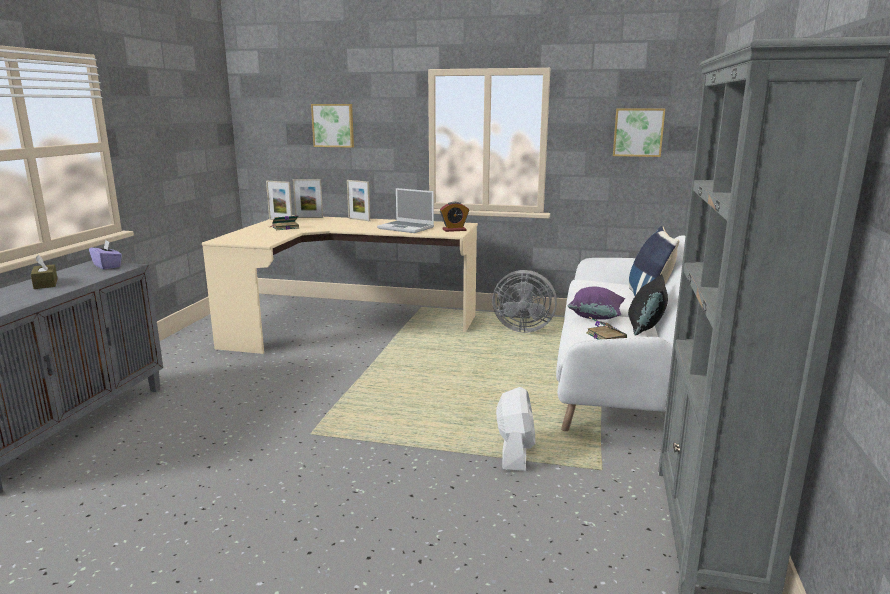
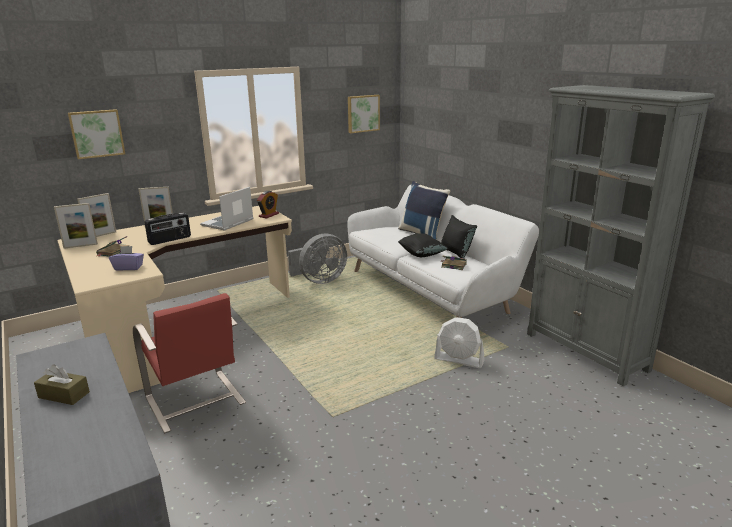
camera: 45 degrees left, 5 degrees up
purple tissue box [89,240,122,270] -> purple tissue box moved to [109,246,144,271]
laptop [377,188,434,233] -> laptop turned 135 degrees clockwise [200,187,253,231]
white fan [496,387,535,471] -> white fan turned 150 degrees clockwise [434,317,485,368]
purple pillow [568,287,625,320] -> black pillow [398,233,449,257]
none -> red chair [133,293,246,433]
none -> radio [144,213,191,245]

